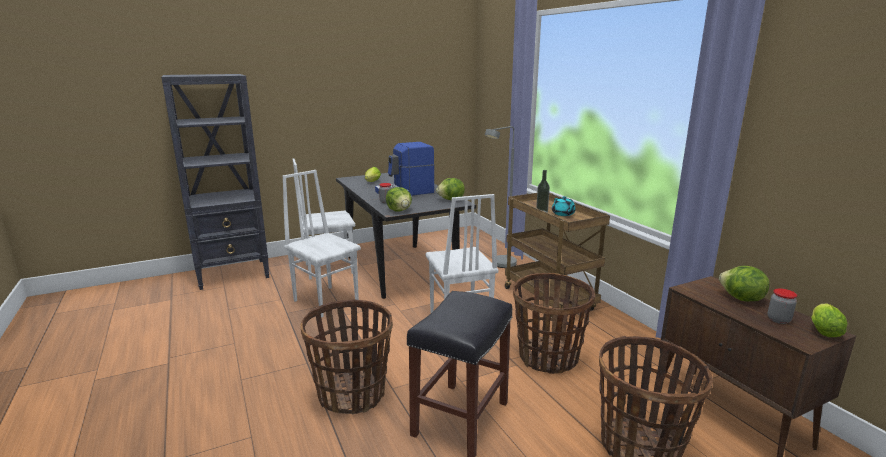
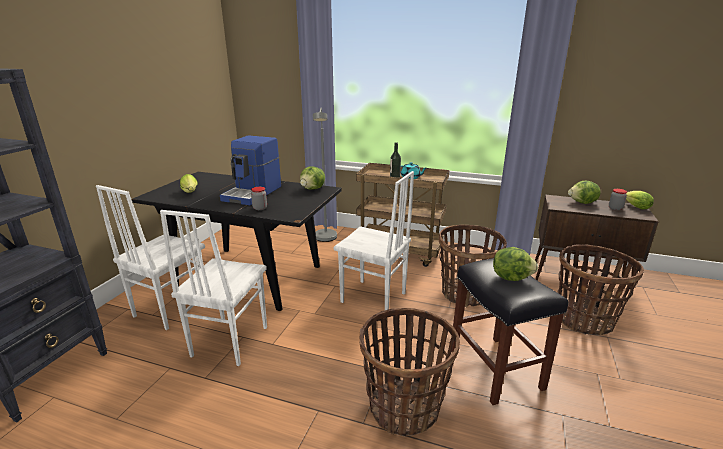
camera: 45 degrees left, 5 degrees up
white chair [282,170,361,318] -> white chair turned 75 degrees counterclockwise [160,210,267,366]
lettuce [386,187,412,211] -> lettuce moved to [493,247,538,281]

